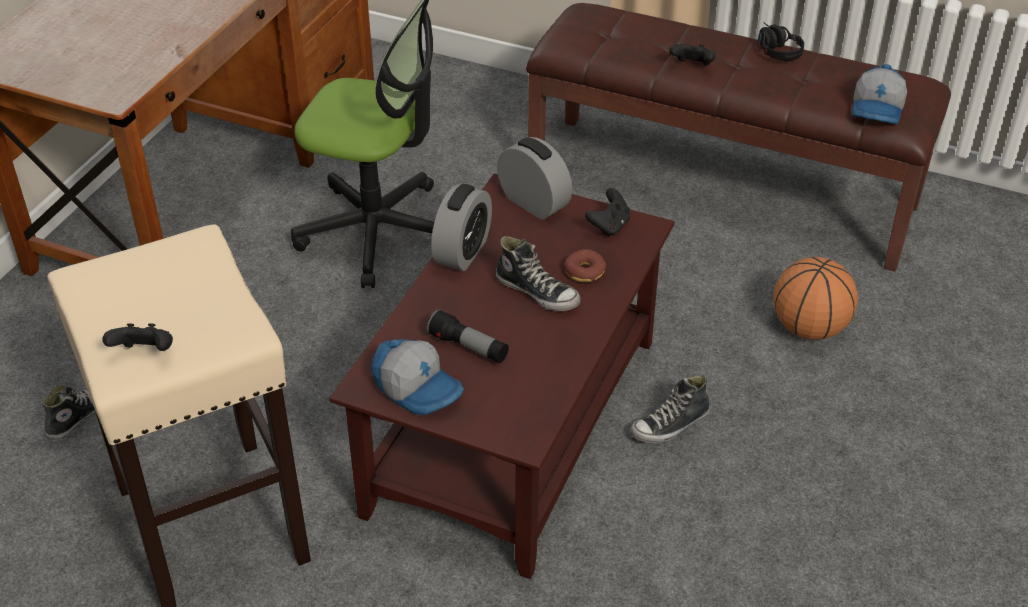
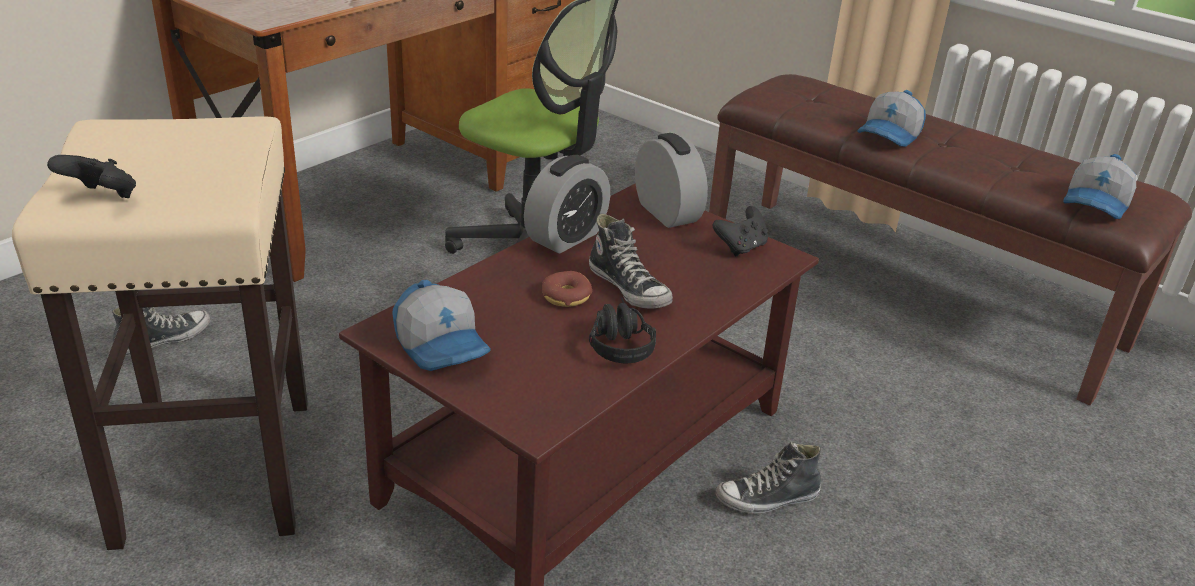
camera: 15 degrees right, 10 degrees down
flashlight [427,309,509,363] -> none
donut [564,249,606,282] -> donut moved to [542,271,592,307]
black game controller [669,44,716,66] -> cap [857,90,926,147]
black headphones [758,23,804,61] -> black headphones moved to [589,298,656,363]
basketball [773,257,858,340] -> none

